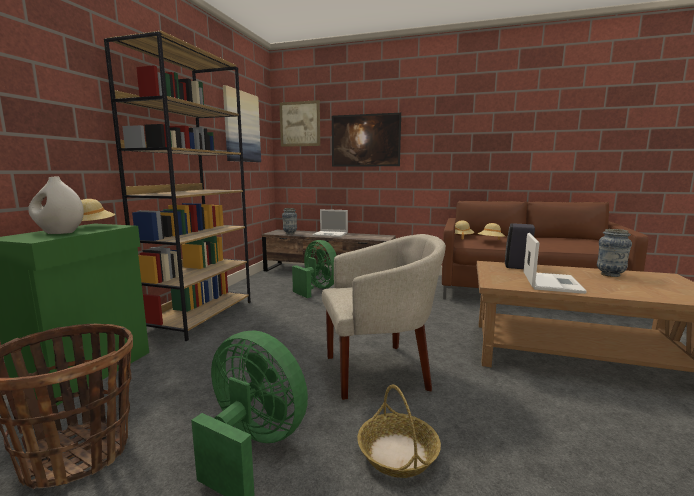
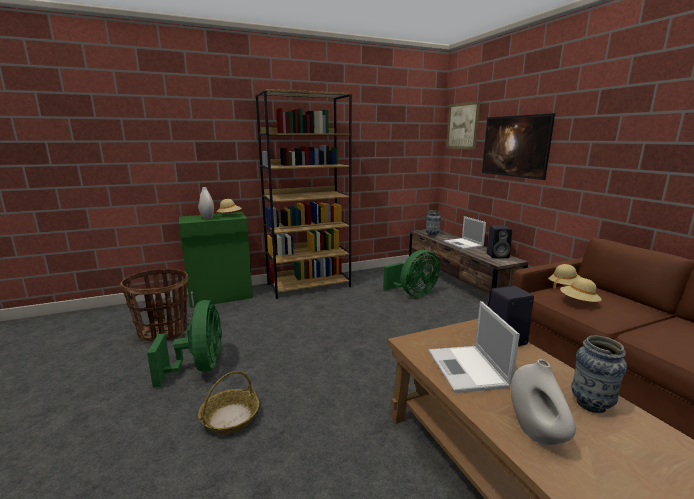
camera: 50 degrees right, 5 degrees up
picture [223,85,261,162] -> none
green fan [292,240,337,298] -> green fan turned 45 degrees clockwise [383,250,440,297]
beige armchair [322,234,446,400] -> none
laptop [523,233,587,294] -> laptop turned 105 degrees clockwise [428,301,520,393]
none -> black speaker [487,226,512,258]
none -> white vase [511,359,576,445]

